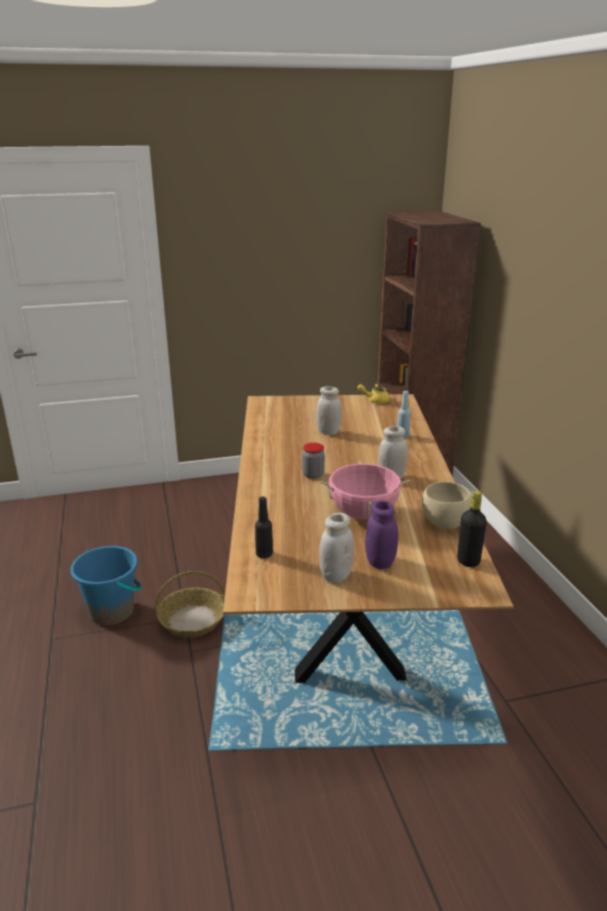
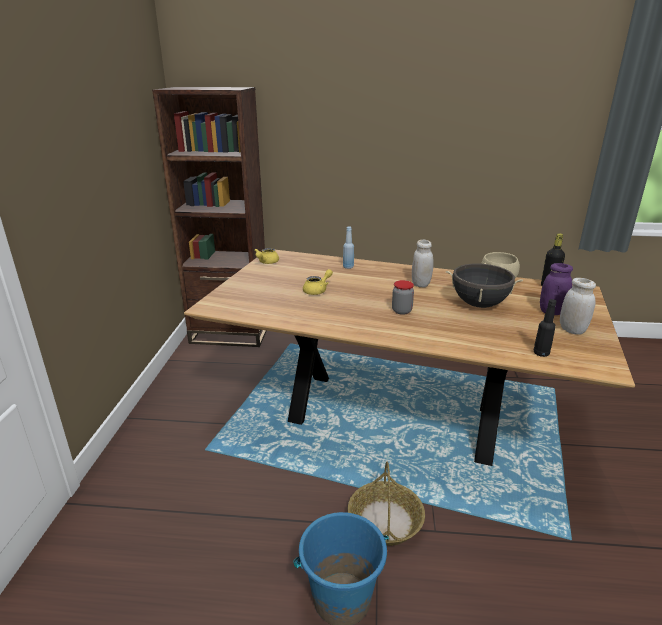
camera: 70 degrees left, 0 degrees up
white jar [316,386,342,435] -> yellow teapot [303,269,333,295]
pink cooking pot [320,461,410,520] -> black cooking pot [446,263,523,308]

